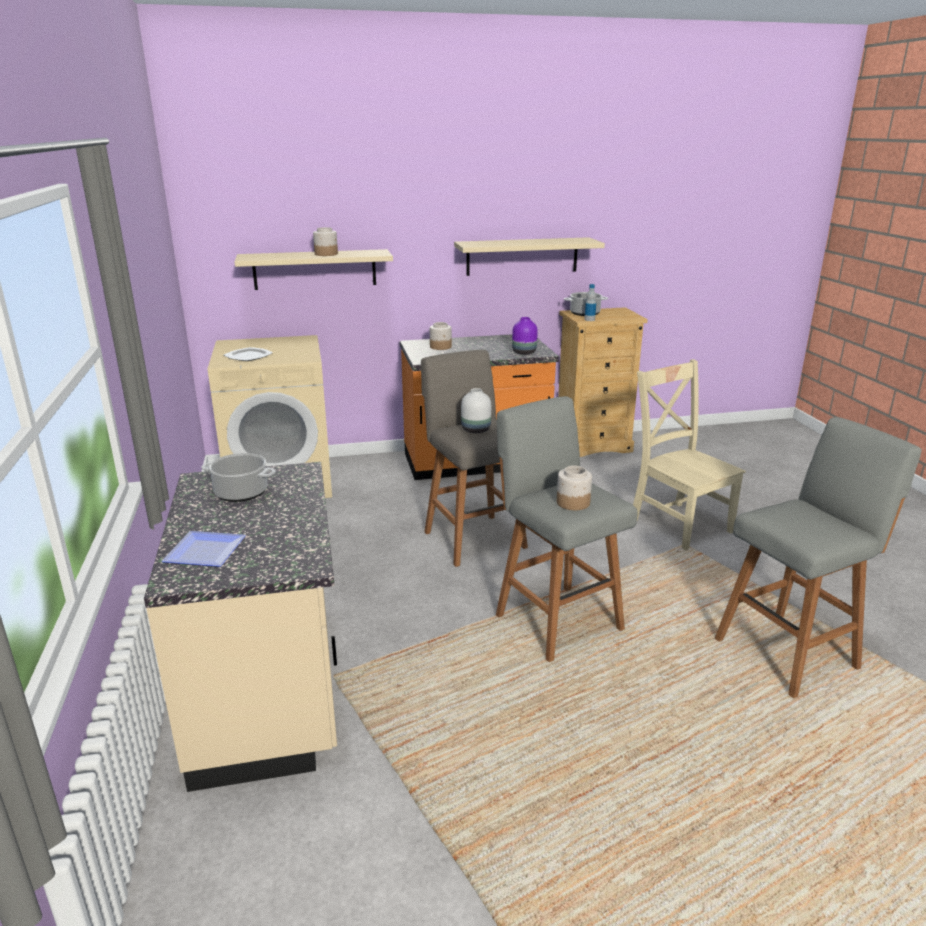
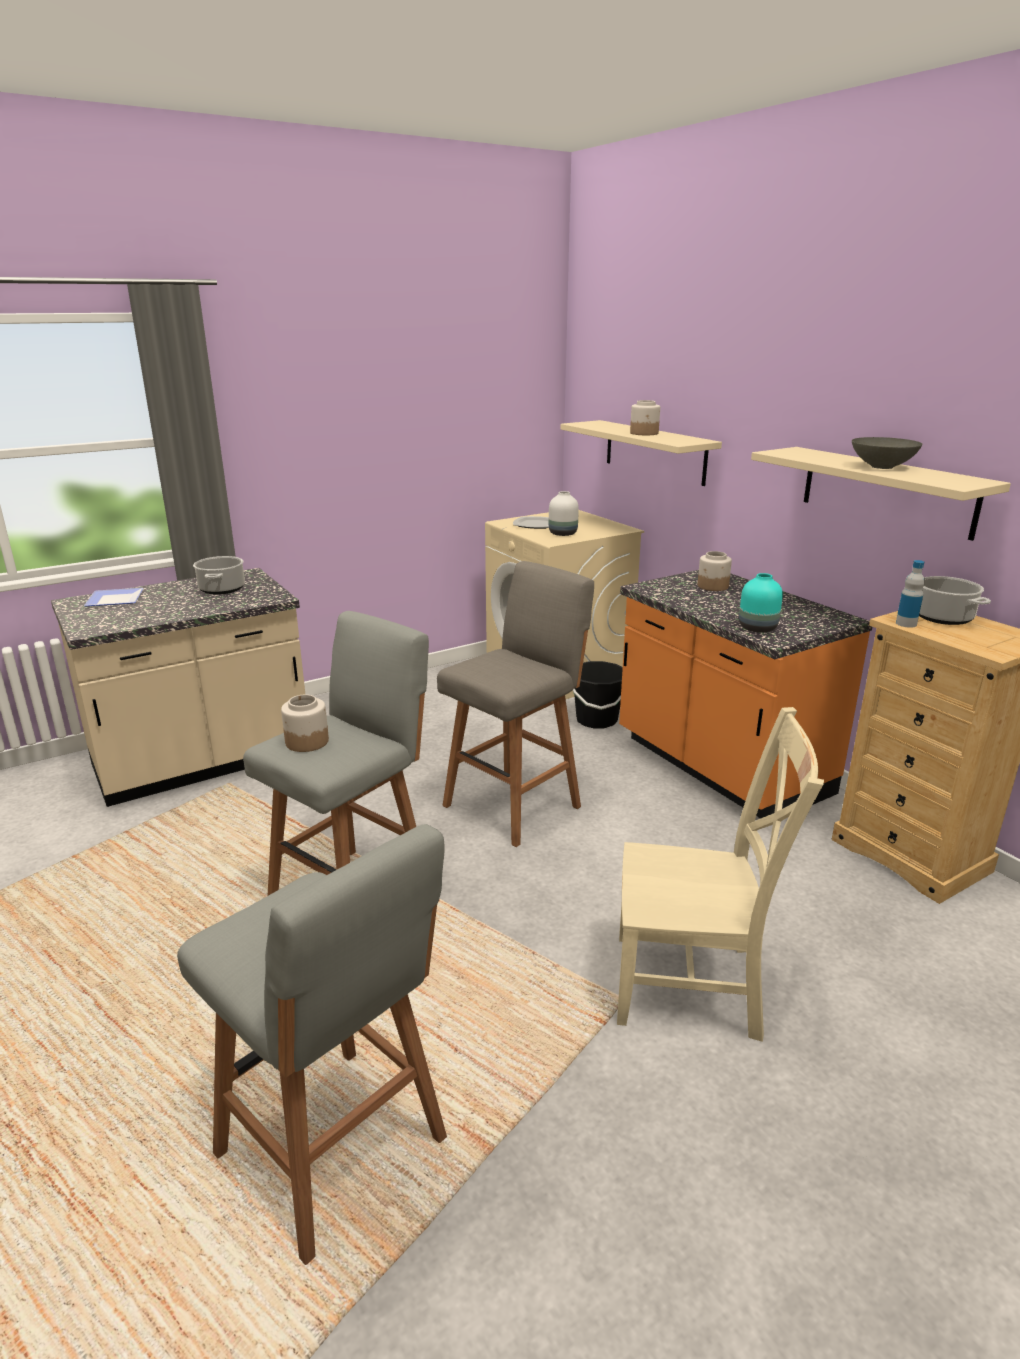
camera: 70 degrees right, 0 degrees up
white vase [461,388,491,433] -> white vase moved to [549,491,579,536]
purple vase [512,317,538,354] -> turquoise vase [739,573,783,633]
beige chair [633,359,746,550] -> beige chair turned 60 degrees clockwise [617,707,824,1042]
none -> black bucket [573,661,623,729]
none -> grey bowl [852,437,922,469]

